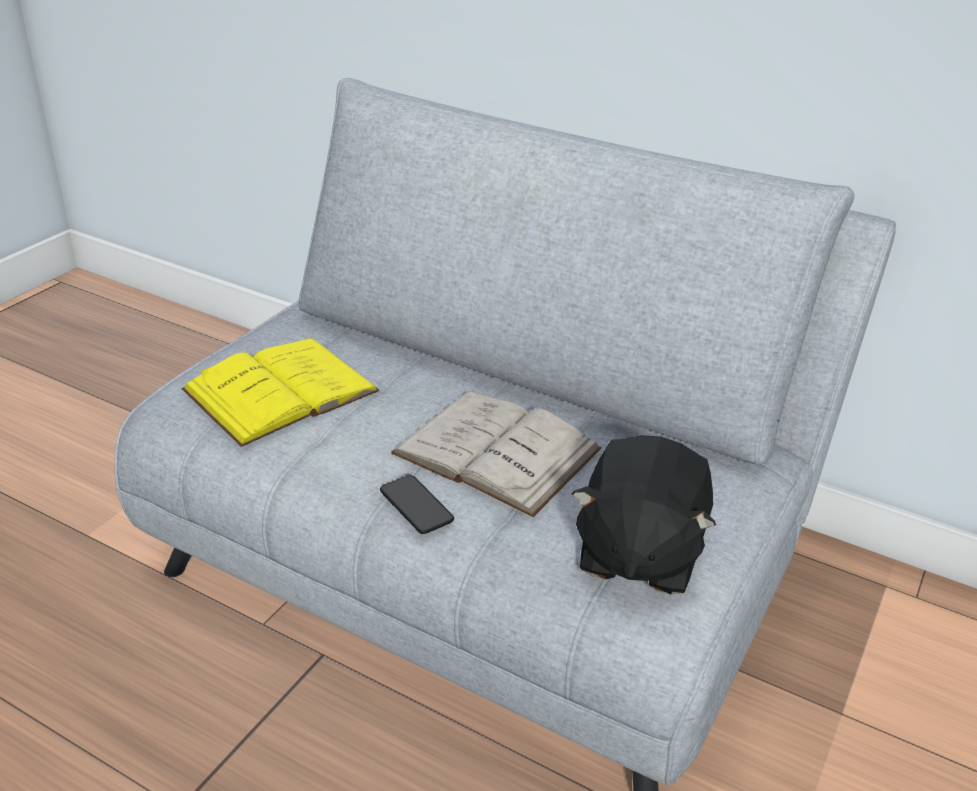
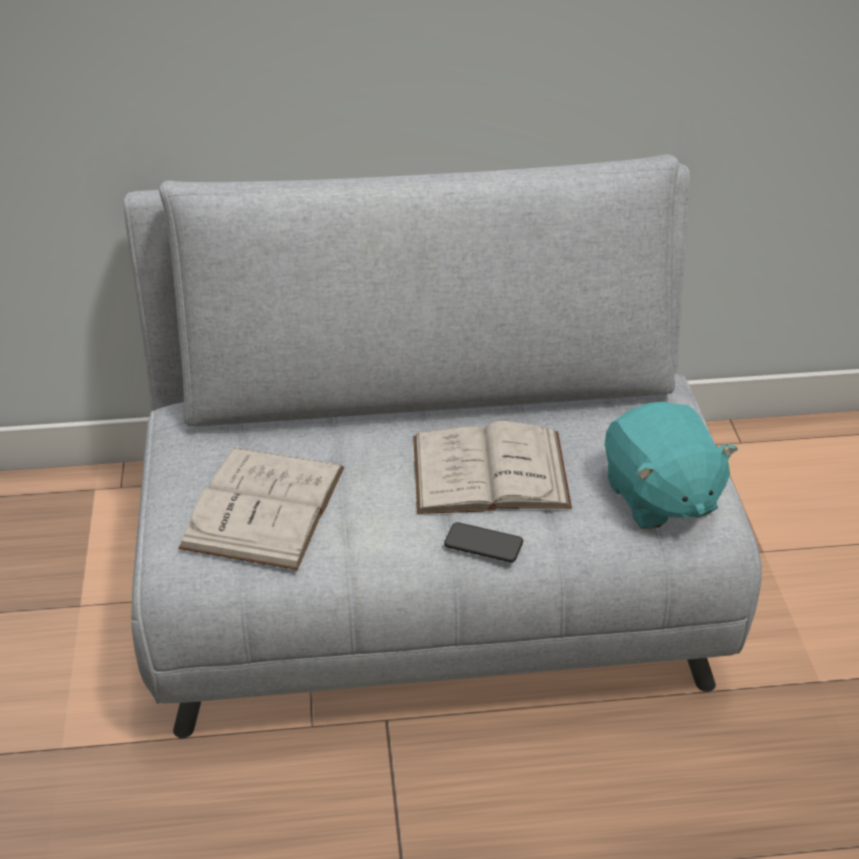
camera: 35 degrees left, 5 degrees up
yellow book [181,338,379,447] -> white book [179,448,344,570]
black plush toy [572,435,716,595] -> turquoise plush toy [605,402,738,530]

